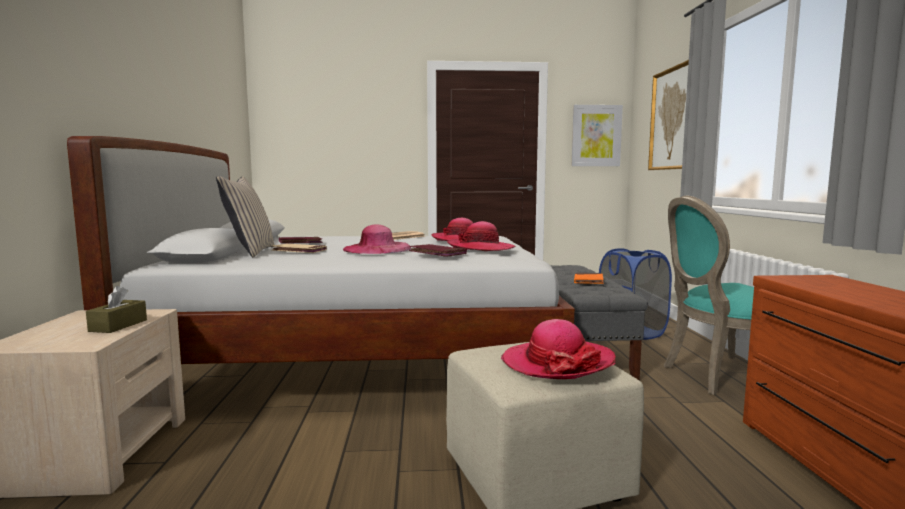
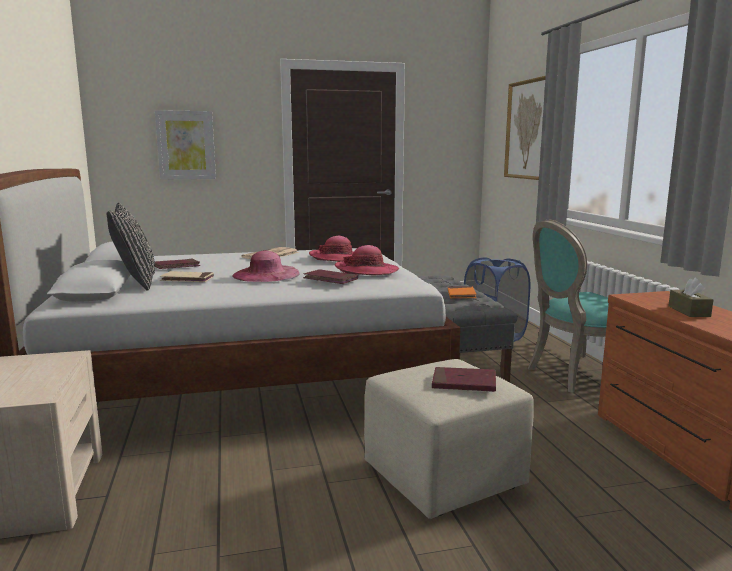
camera: 10 degrees left, 5 degrees up
brown tissue box [86,286,147,333] -> brown tissue box moved to [668,278,714,317]
beige pillow [216,176,275,257] -> black pillow [107,203,155,291]
hat [501,319,616,379] -> red book [432,367,496,392]
picture [572,105,623,166] -> picture moved to [155,110,216,180]

